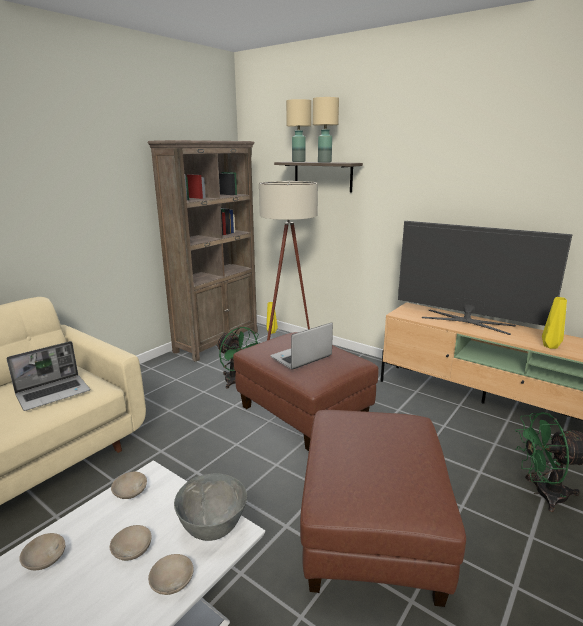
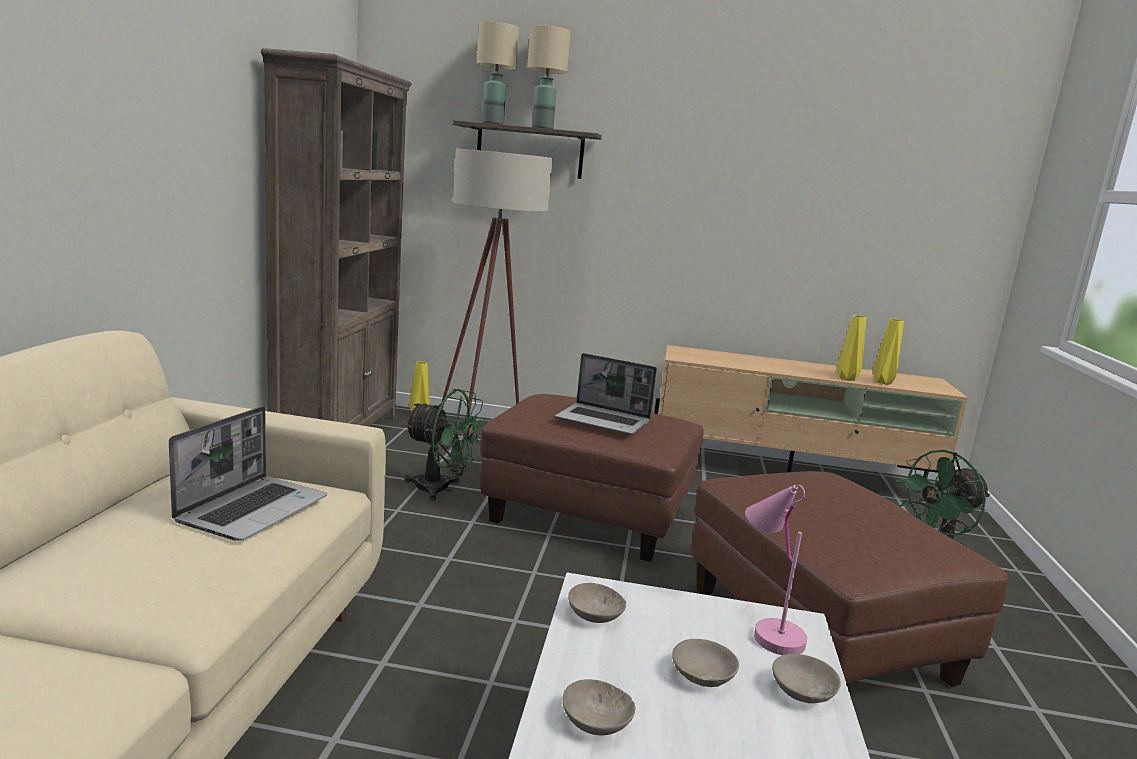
camera: 30 degrees left, 5 degrees down
grey bowl [174,473,247,541] -> pink table lamp [745,485,807,655]
laptop [270,322,333,370] -> laptop turned 90 degrees counterclockwise [555,353,657,435]
television [398,221,572,335] -> none
none -> yellow vase [837,315,866,381]

